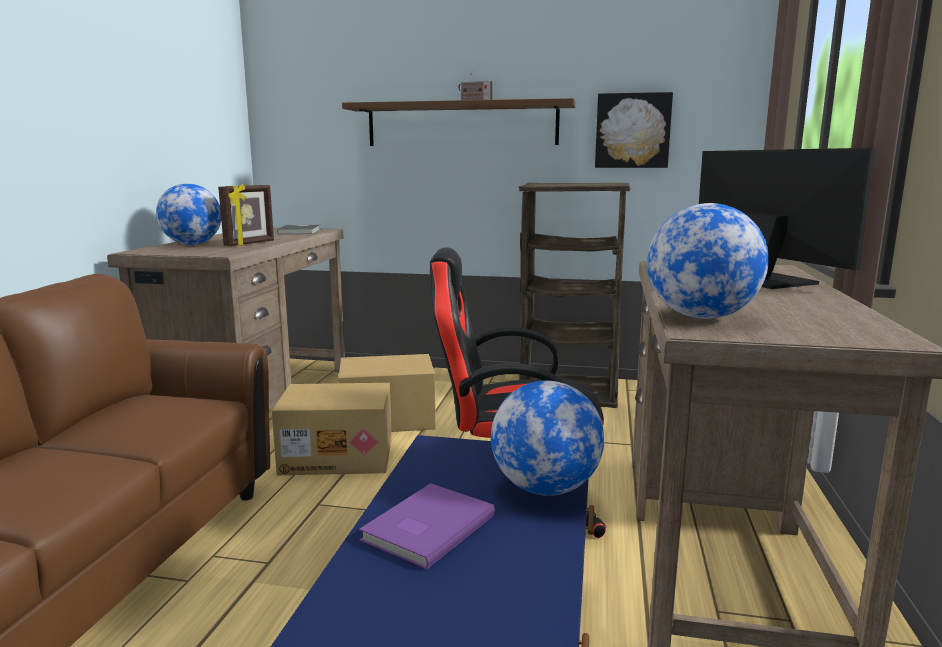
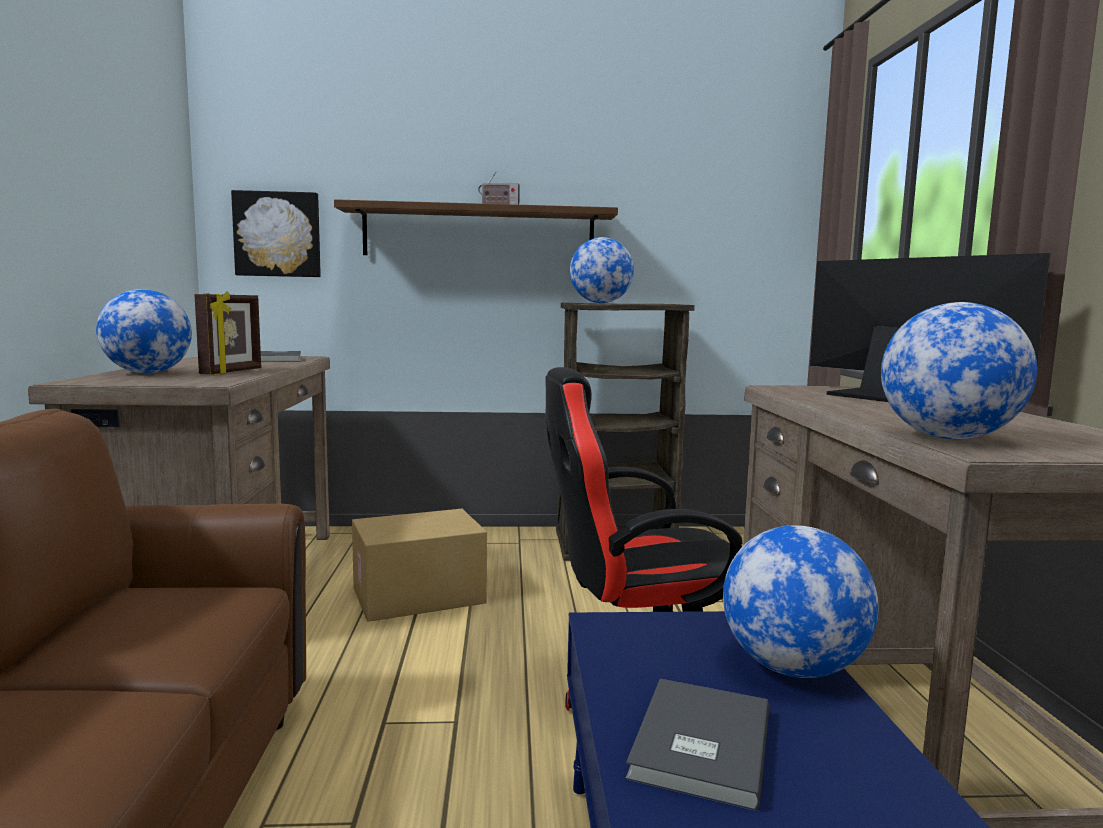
camera: 15 degrees left, 5 degrees down
cardboard box [272,383,392,475] -> none
purple book [359,483,495,569] -> grey book [626,679,770,811]
picture [595,92,673,168] -> picture moved to [231,190,321,277]
none -> globe [570,237,634,303]

